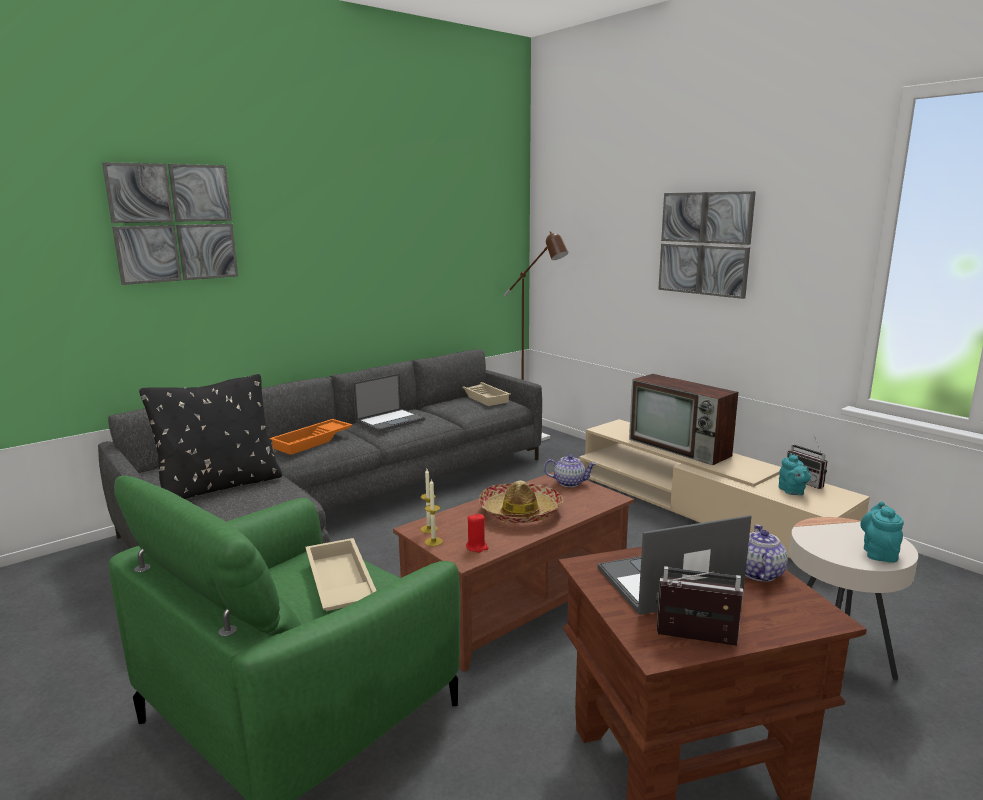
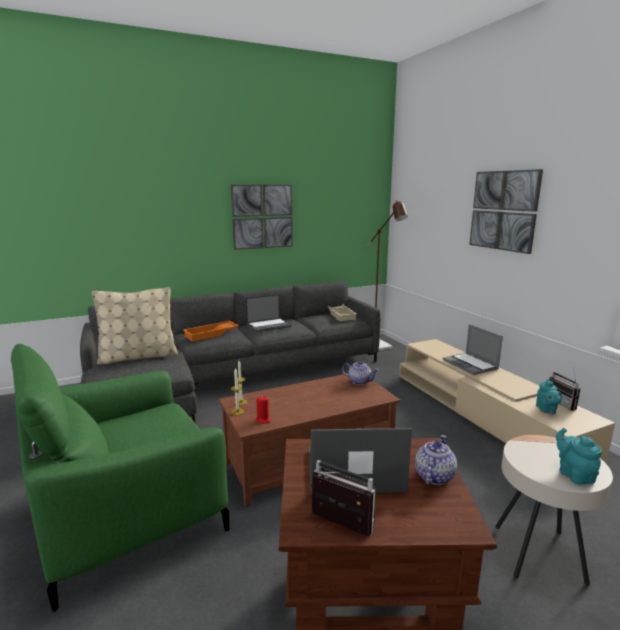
camera: 15 degrees right, 0 degrees up
picture [102,162,238,285] -> picture moved to [231,184,293,250]
black pillow [139,374,282,499] -> beige pillow [92,287,178,364]
beige tray [305,538,376,611] -> none
hat [479,481,563,523] -> none
television [629,374,738,465] -> laptop [443,324,503,375]
turquoise teapot [861,501,904,563] -> turquoise teapot turned 45 degrees counterclockwise [556,428,602,485]

